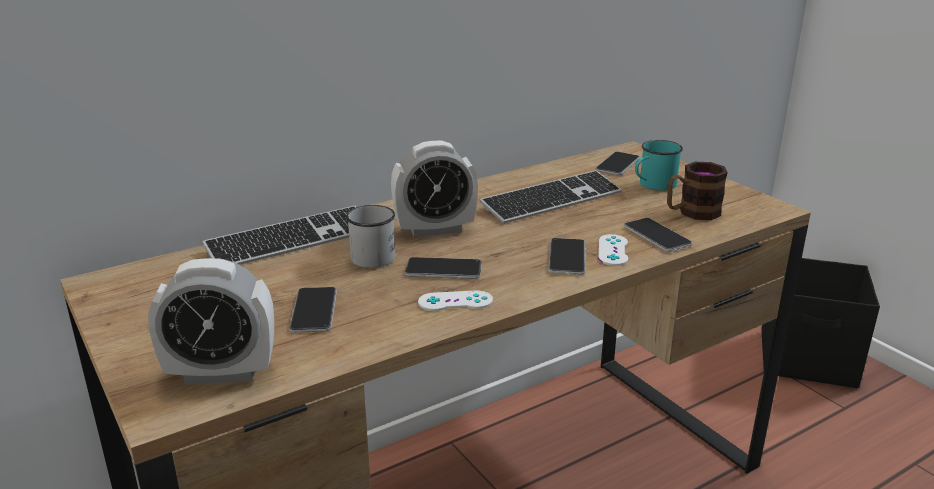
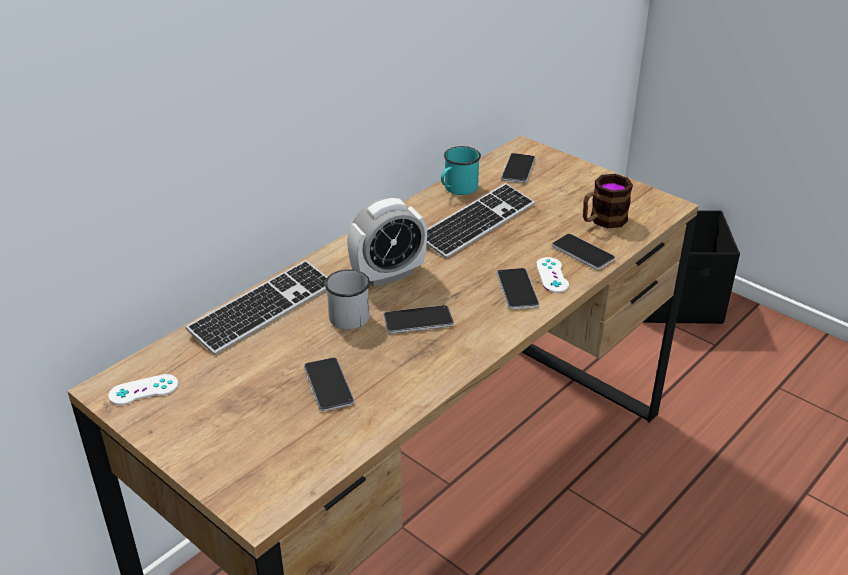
camera: 15 degrees left, 10 degrees up
alarm clock [148,258,274,385] -> none
white game controller [418,290,493,311] -> white game controller moved to [108,374,178,405]
turquoise mug [635,140,683,190] -> turquoise mug moved to [441,146,481,195]

